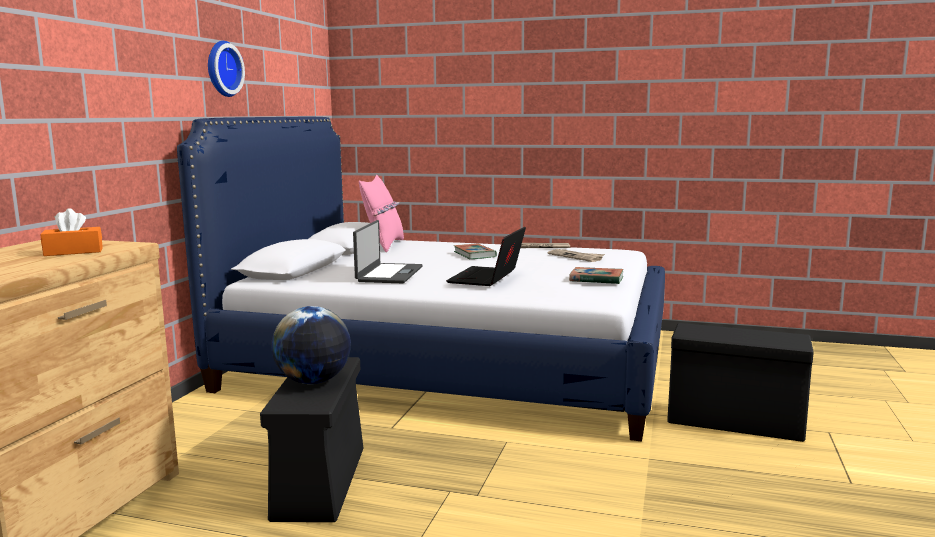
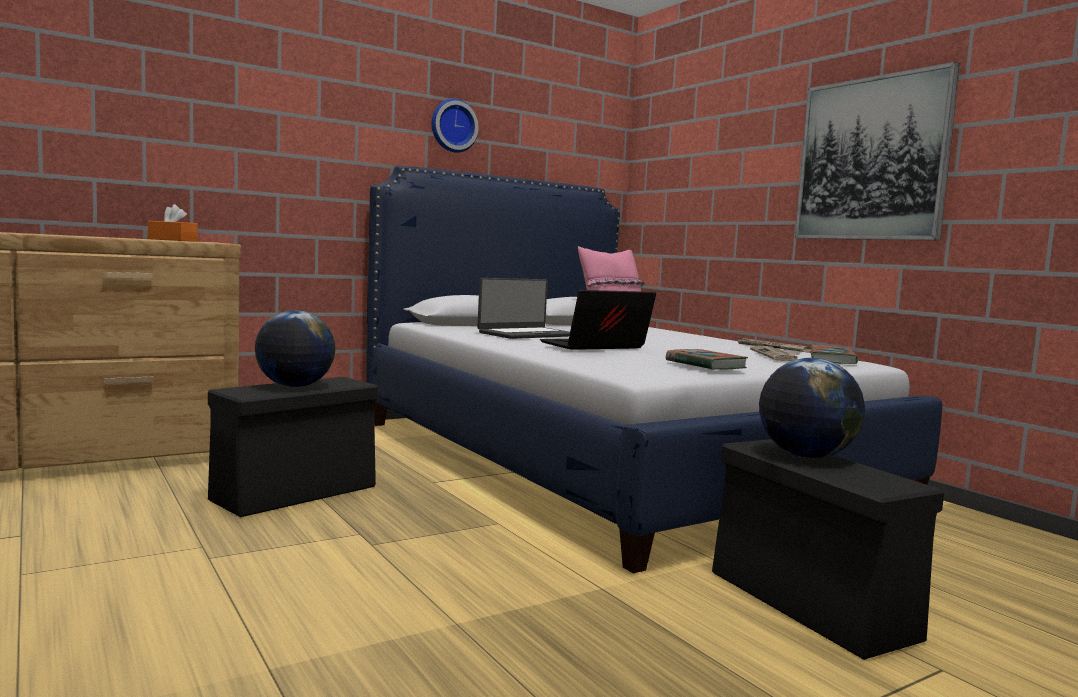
camera: 40 degrees right, 5 degrees down
book [454,244,497,259] -> book moved to [811,345,858,364]
none -> globe [759,358,865,458]
none -> picture [795,62,960,240]

